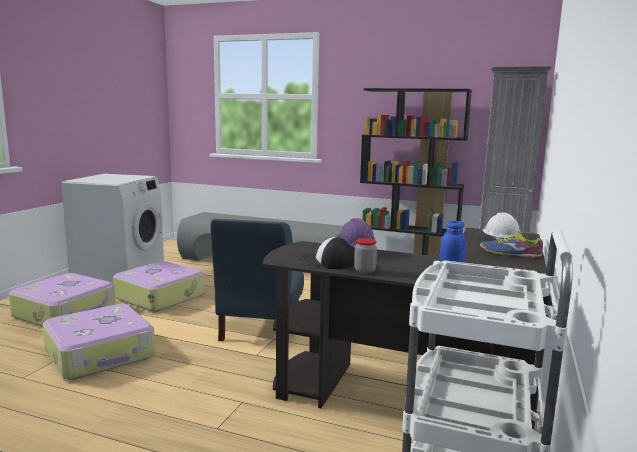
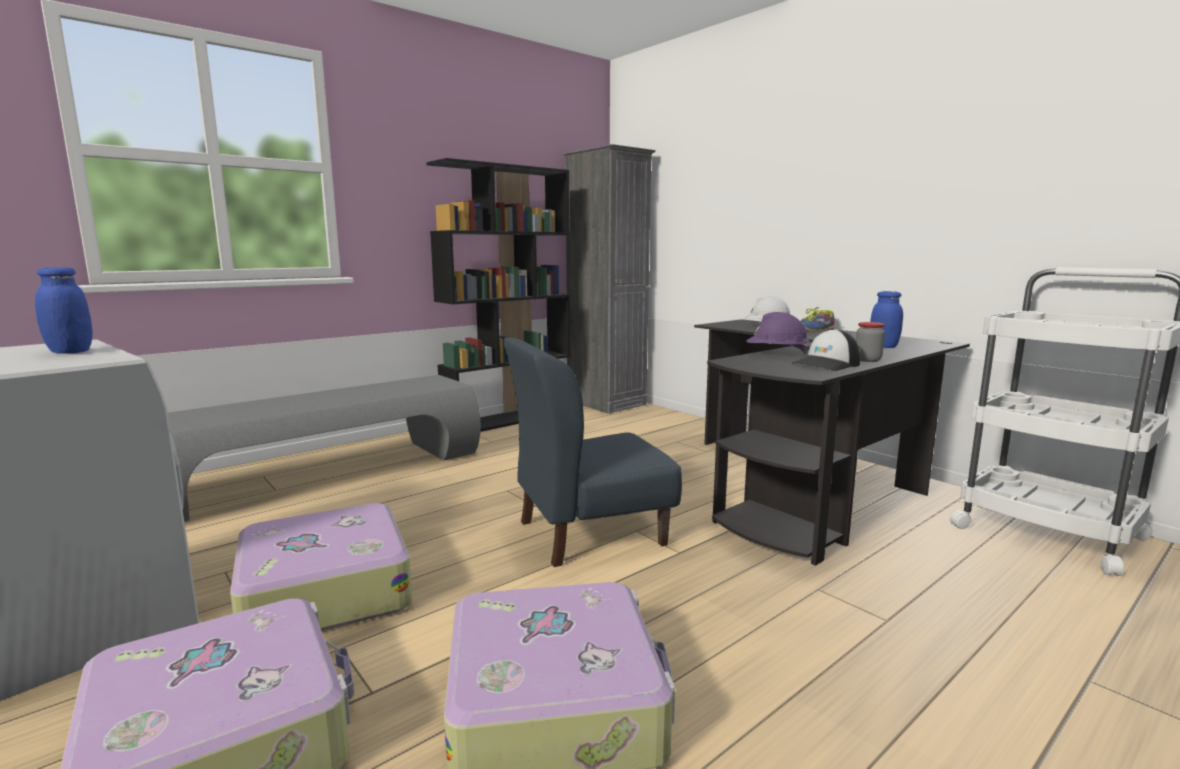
camera: 60 degrees left, 0 degrees up
blue chair [210,219,304,341] -> blue chair turned 120 degrees clockwise [503,337,682,567]
none -> blue jar [35,267,93,354]

